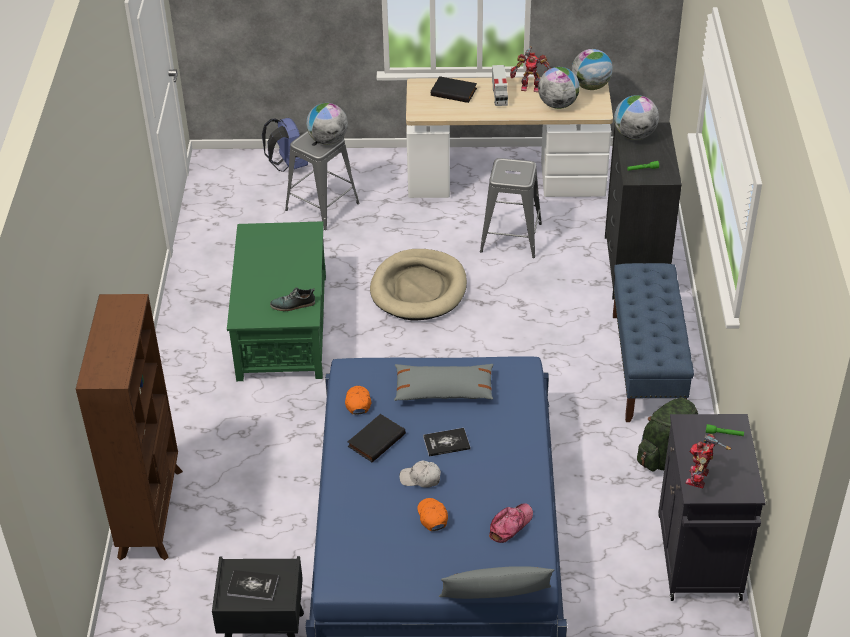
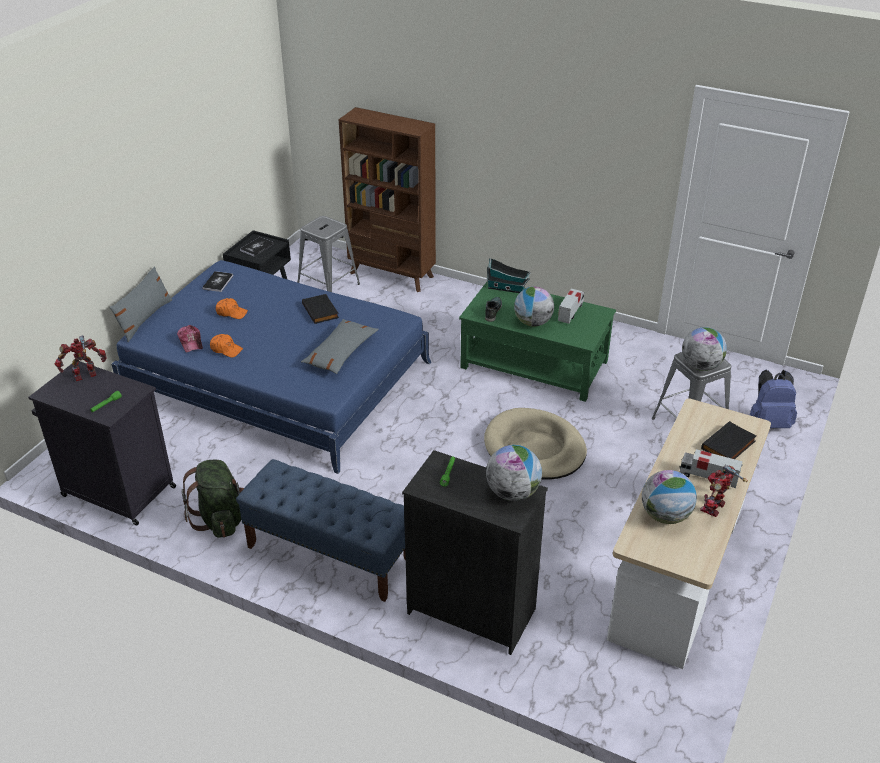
camera: 115 degrees right, 5 degrees down
orange cap [345,386,372,415] -> orange cap moved to [210,334,243,357]
white cap [399,460,441,488] -> none
book [423,428,470,457] -> book moved to [202,271,234,292]
grey stool [480,158,542,258] -> grey stool moved to [297,216,360,292]
globe [572,49,613,90] -> globe moved to [514,287,554,327]
toy robot [685,434,731,489] -> toy robot turned 75 degrees counterclockwise [55,335,106,381]
none -> toy house [487,258,531,293]
none -> toy truck [558,289,584,324]

